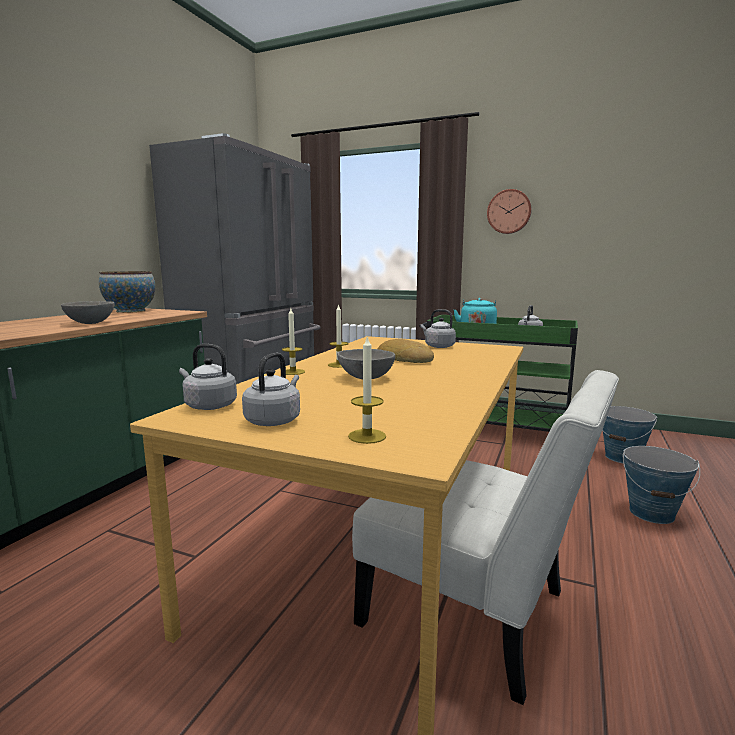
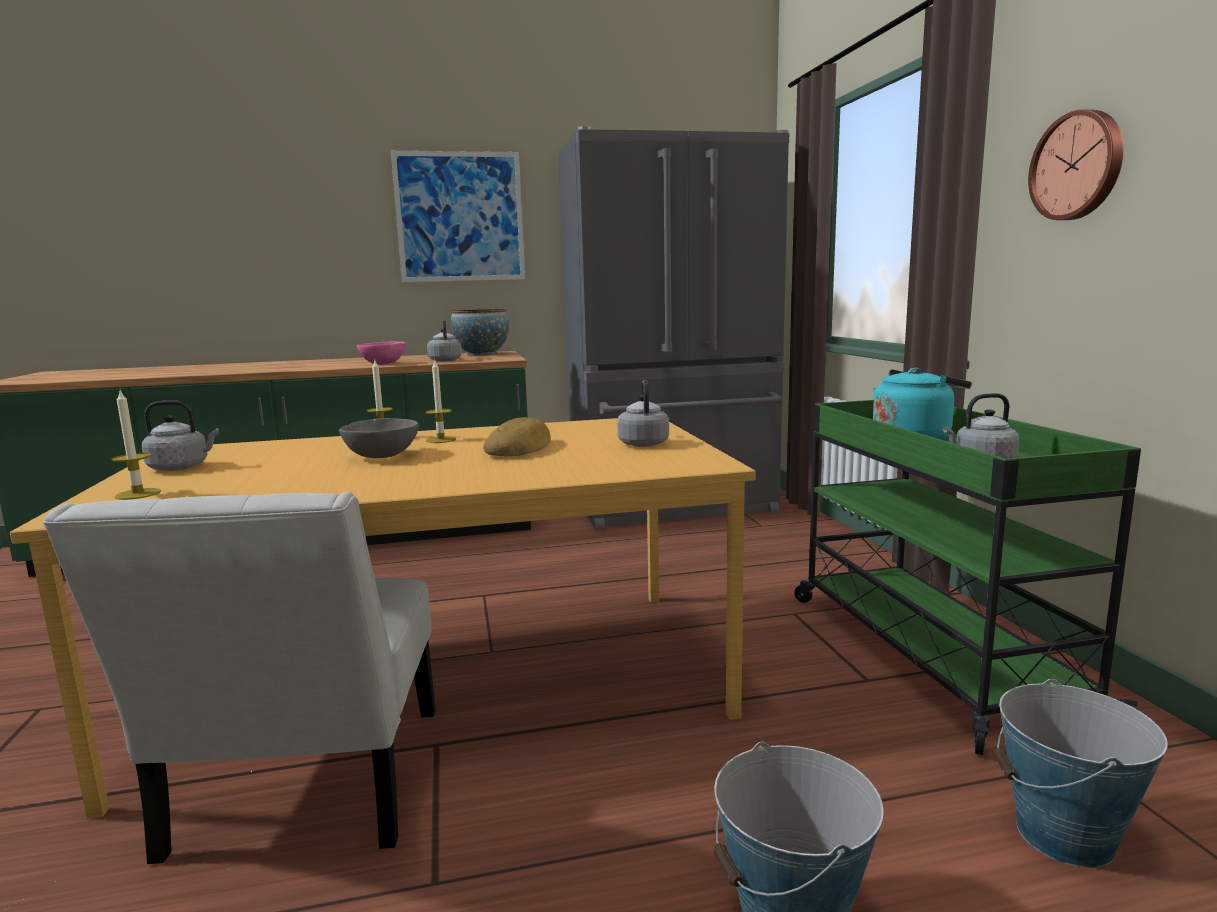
camera: 55 degrees right, 0 degrees up
grey bowl [61,301,115,324] -> pink bowl [357,341,406,365]
grey kettle [179,344,237,410] -> grey kettle moved to [427,319,462,362]
none -> picture [391,151,525,282]

